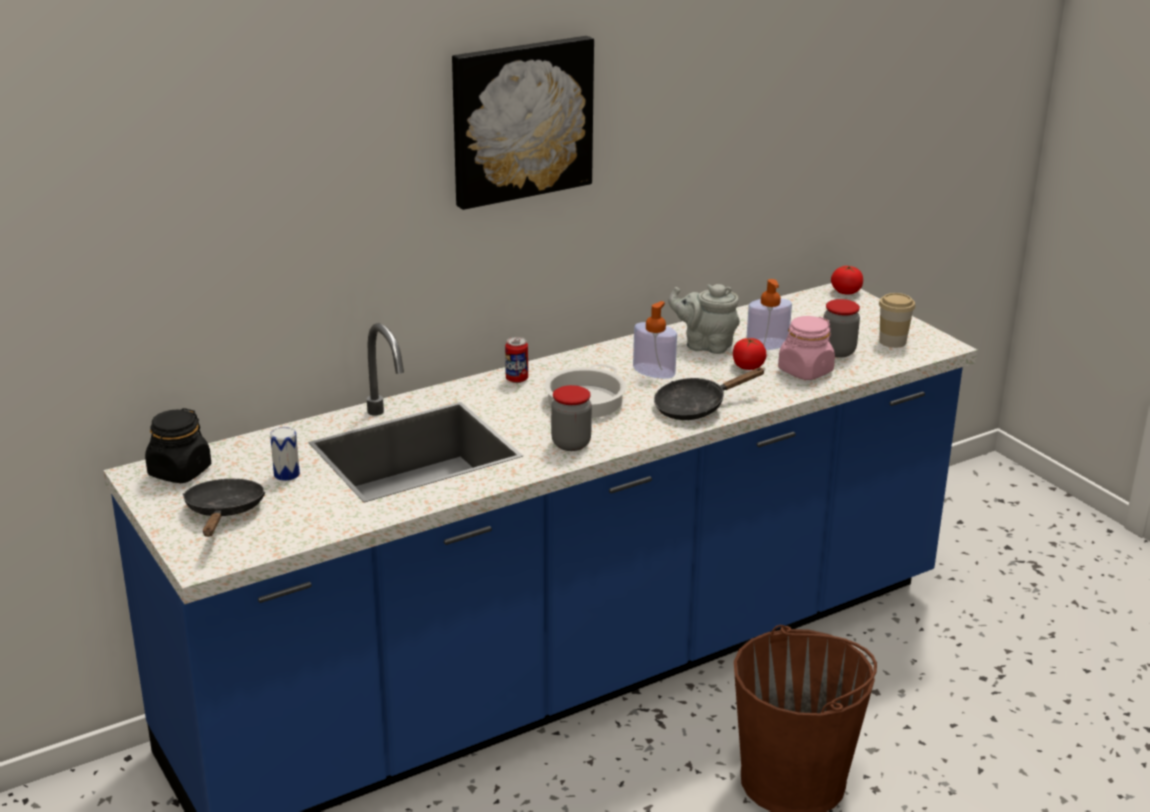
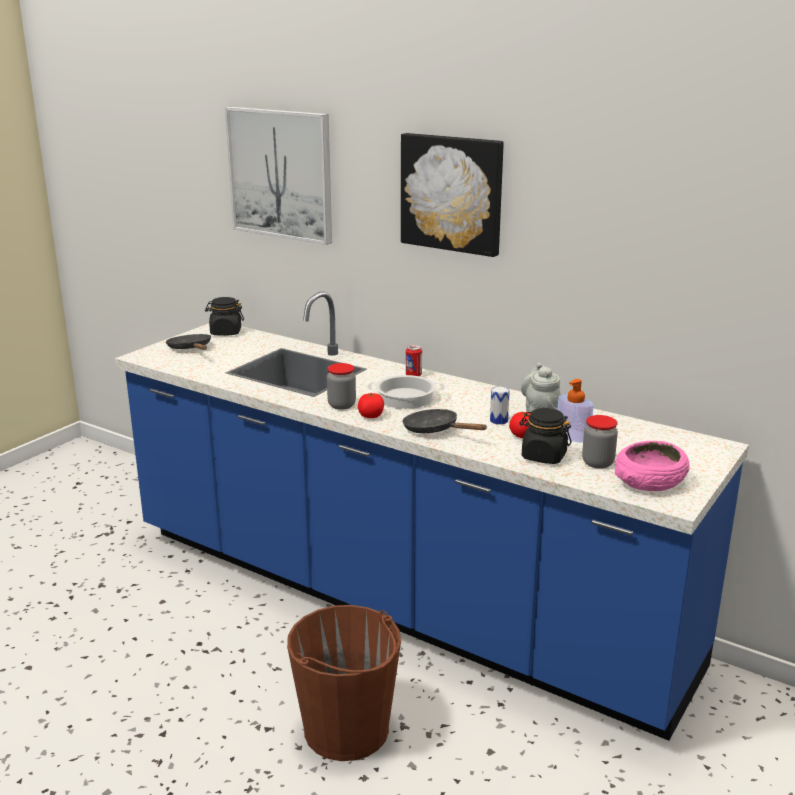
camera: 65 degrees right, 5 degrees down
black frying pan [183,479,265,537] -> black frying pan turned 90 degrees counterclockwise [166,334,211,350]
can [270,427,300,481] -> can moved to [490,386,510,425]
soap dispenser [633,301,677,379] -> none
pink jar [778,316,835,380] -> black jar [519,408,571,464]
tomato [831,266,863,295] -> tomato moved to [358,393,384,418]
cup [879,293,915,348] -> pink bowl [615,441,690,491]
none -> picture [225,107,332,245]

